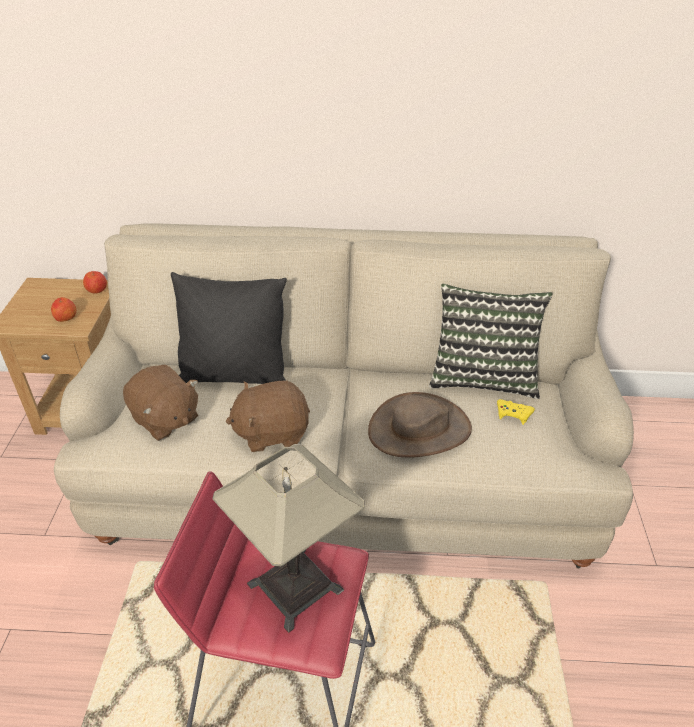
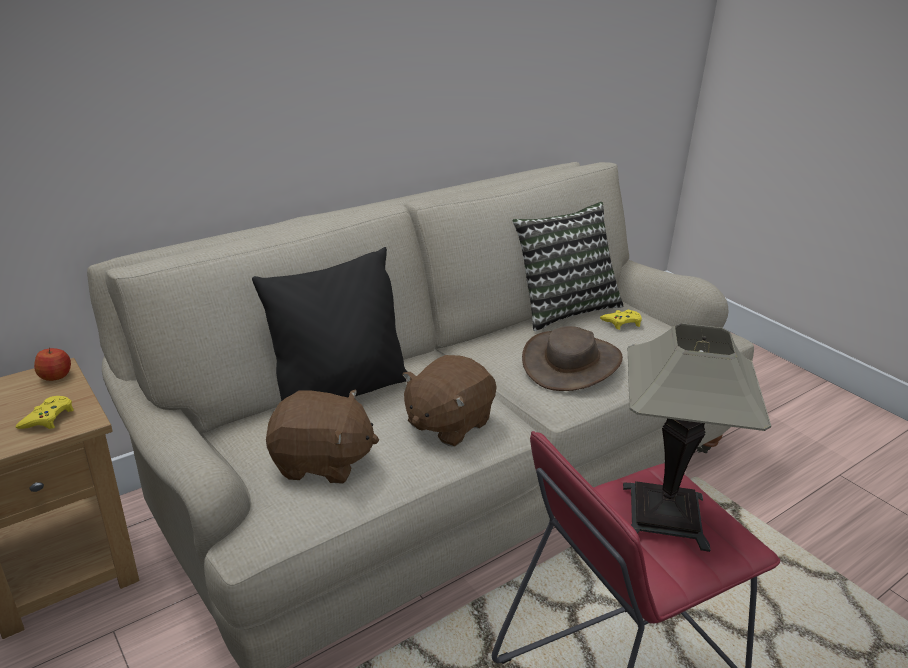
camera: 40 degrees left, 10 degrees down
apple [51,297,76,322] -> yellow game controller [16,396,74,429]

